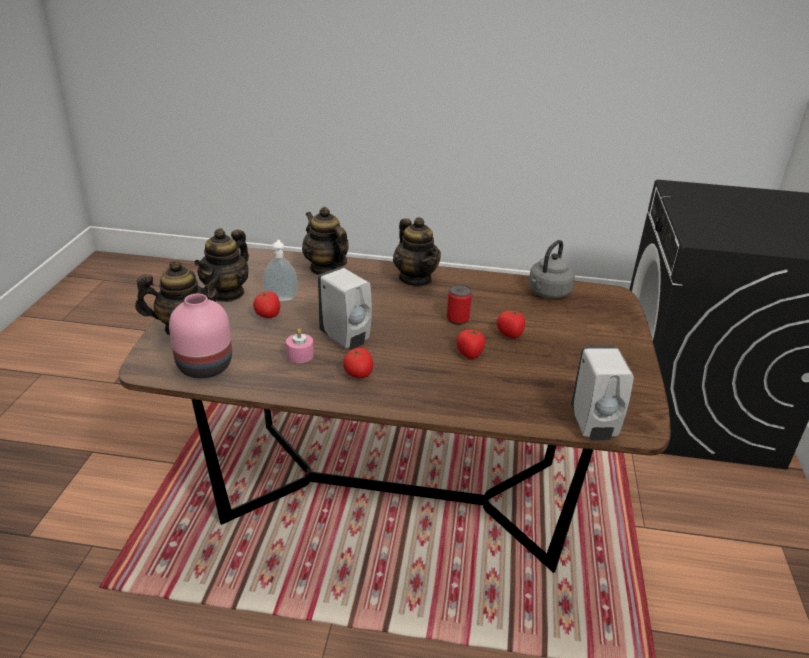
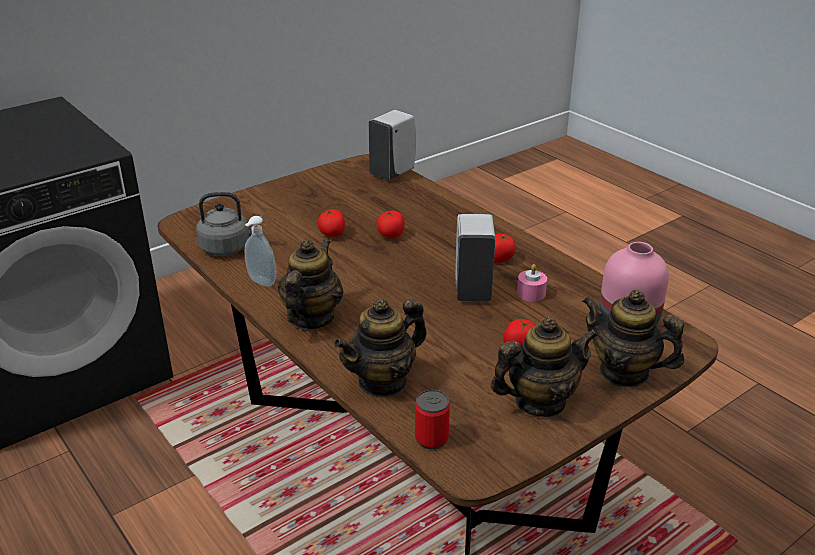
camera: 135 degrees left, 0 degrees up
soap dispenser [263,240,298,301] -> soap dispenser moved to [245,216,277,287]
teapot [302,207,349,275] -> teapot turned 45 degrees clockwise [334,298,427,398]
can [447,284,472,325] -> can moved to [415,390,450,449]

